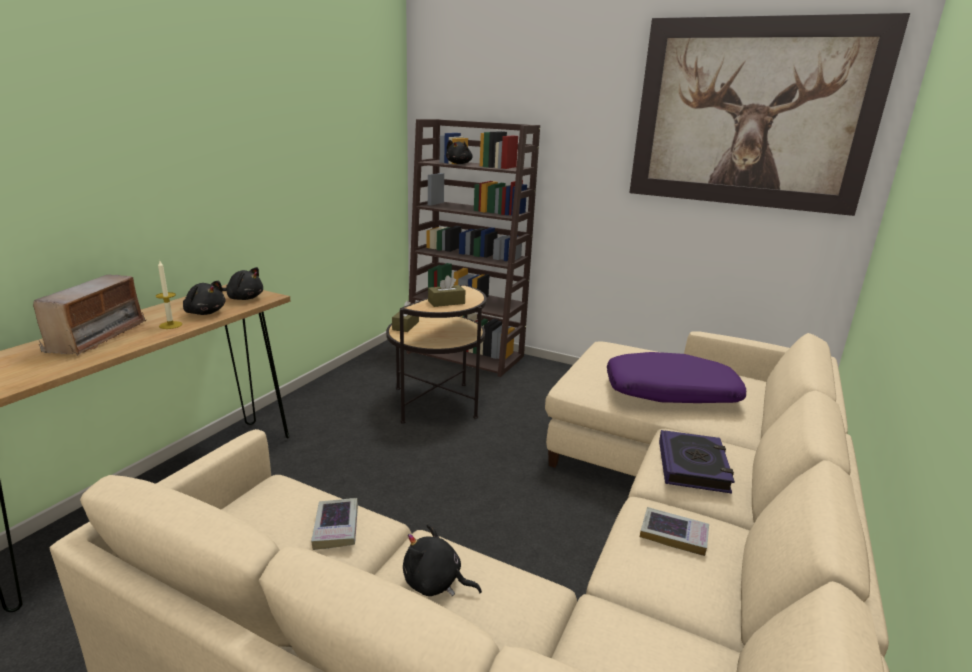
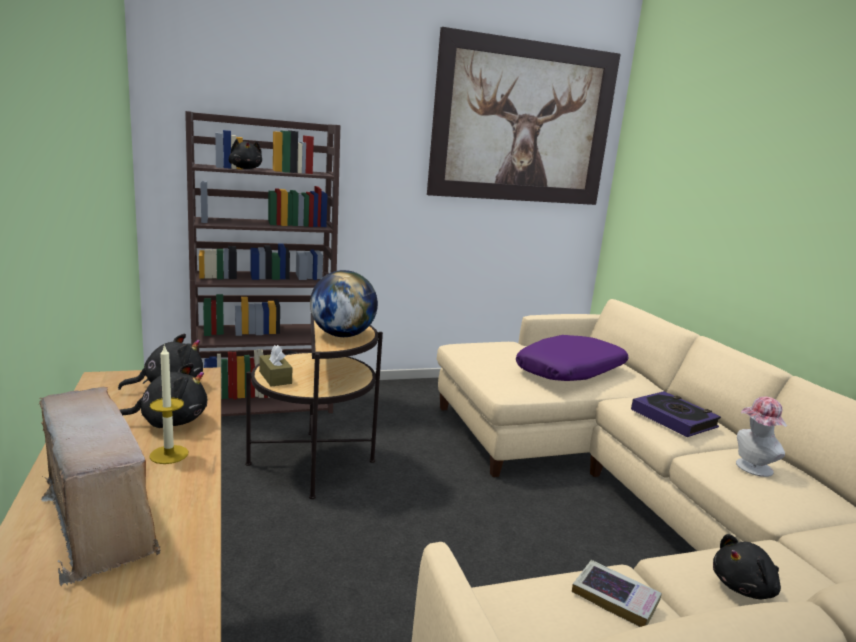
camera: 45 degrees left, 5 degrees down
brown tissue box [428,275,466,307] -> globe [310,270,378,337]
book [640,507,709,556] -> hat [736,396,787,477]

